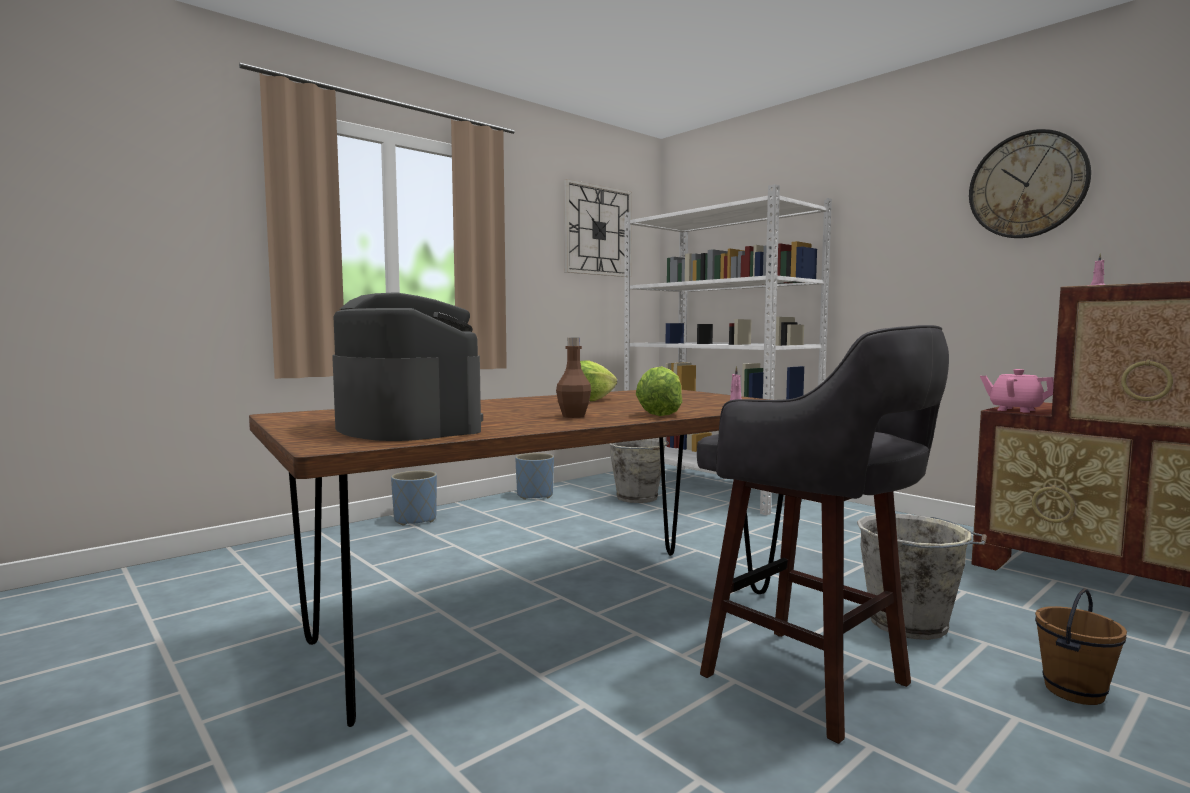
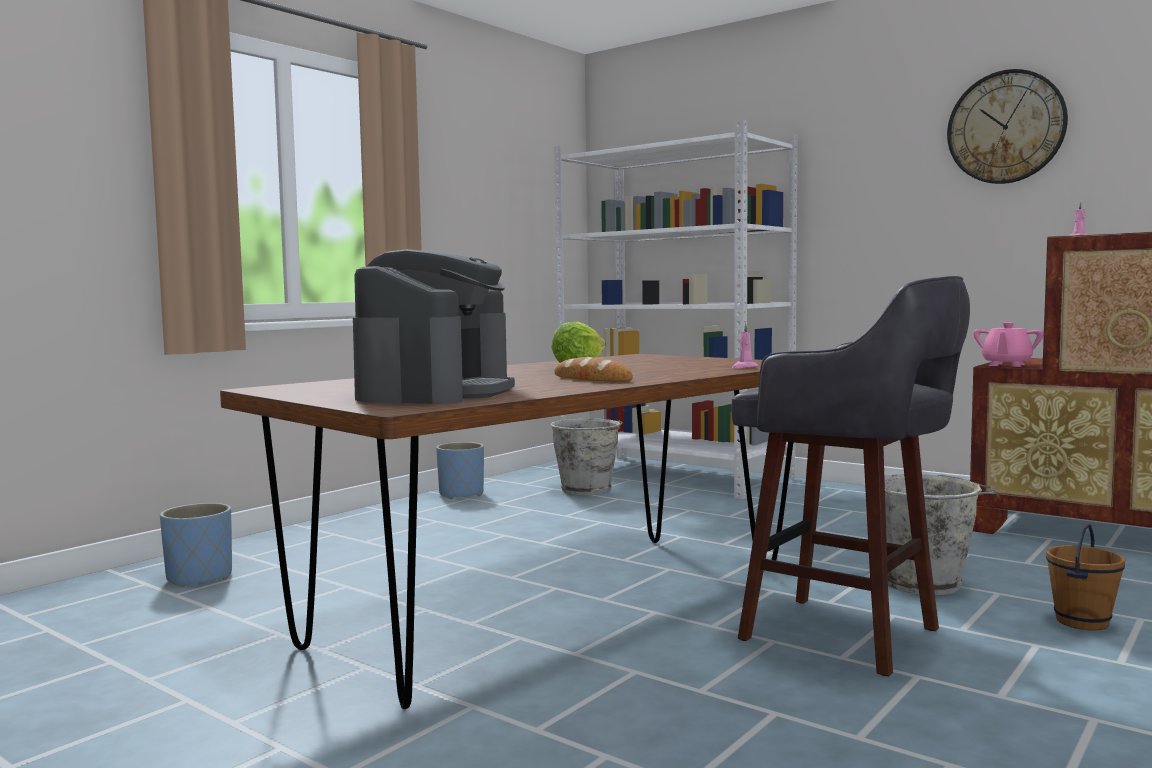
camera: 10 degrees left, 0 degrees up
coffee machine [332,292,483,441] -> coffee machine turned 60 degrees clockwise [353,249,515,404]
blue planter [391,470,437,526] -> blue planter moved to [160,503,232,587]
brown bottle [556,338,591,418] -> bread [554,357,633,382]
wall clock [564,179,632,277] -> none
lettuce [636,366,683,416] -> none
pink teapot [980,369,1054,413] -> pink teapot turned 90 degrees counterclockwise [973,322,1044,367]

